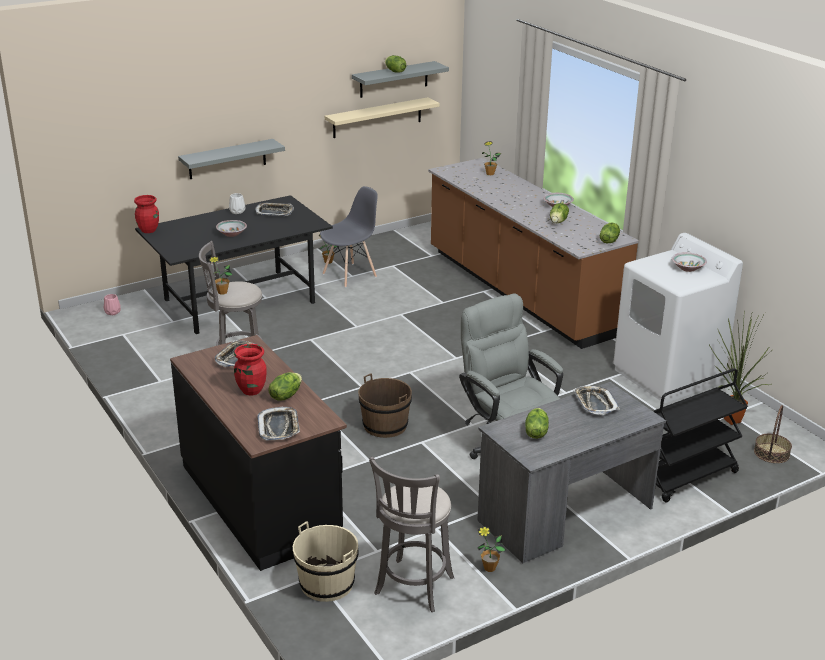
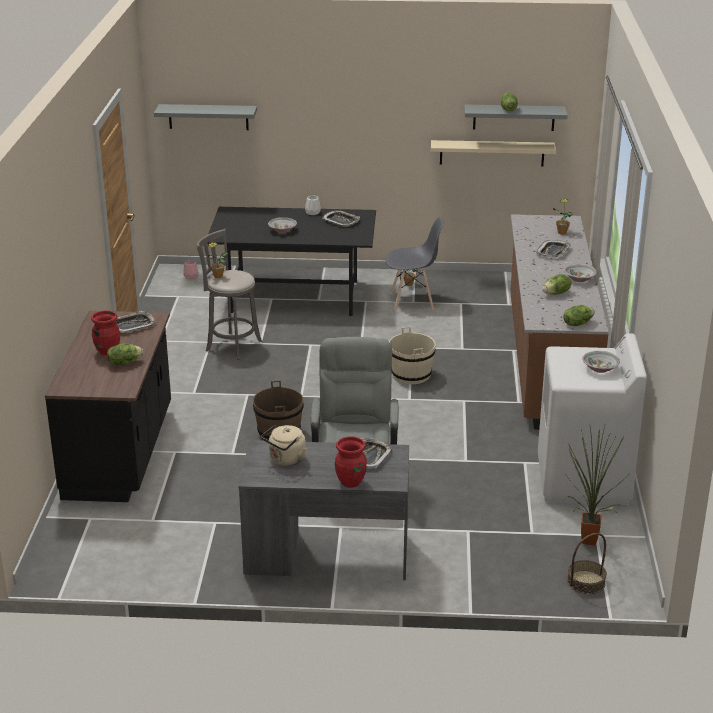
camera: 35 degrees right, 0 degrees up
red vase [134,195,159,233] -> red vase moved to [335,436,367,488]
grey shelf [178,139,285,179] -> grey shelf moved to [154,104,257,130]
tray [257,407,300,441] -> tray moved to [536,240,571,257]
beige bucket [293,521,358,602] -> beige bucket moved to [389,327,436,384]
grey stool [369,457,454,612] -> none
potted plant [478,526,505,572] -> none
lettuce [525,408,549,439] -> beige kettle [261,425,307,466]
black cart [653,368,748,503] -> none

